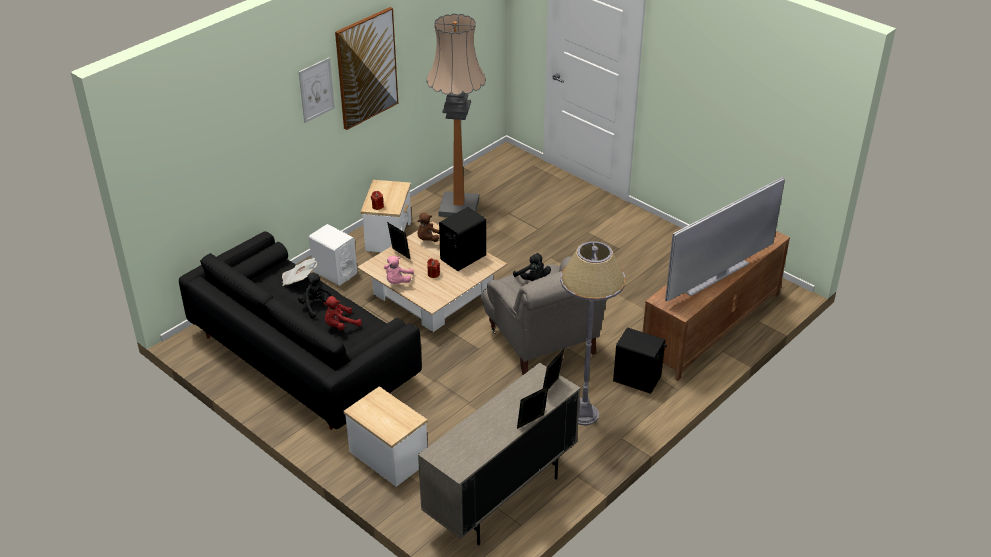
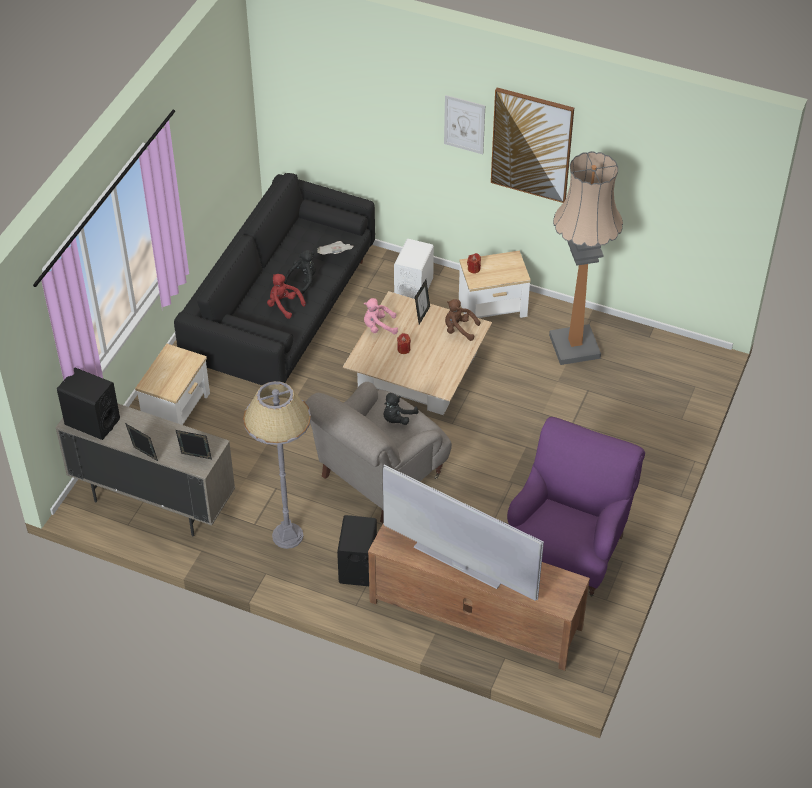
camera: 70 degrees right, 10 degrees up
black speaker [439,207,486,271] -> black speaker moved to [57,368,120,440]
none -> purple armchair [507,417,645,597]

